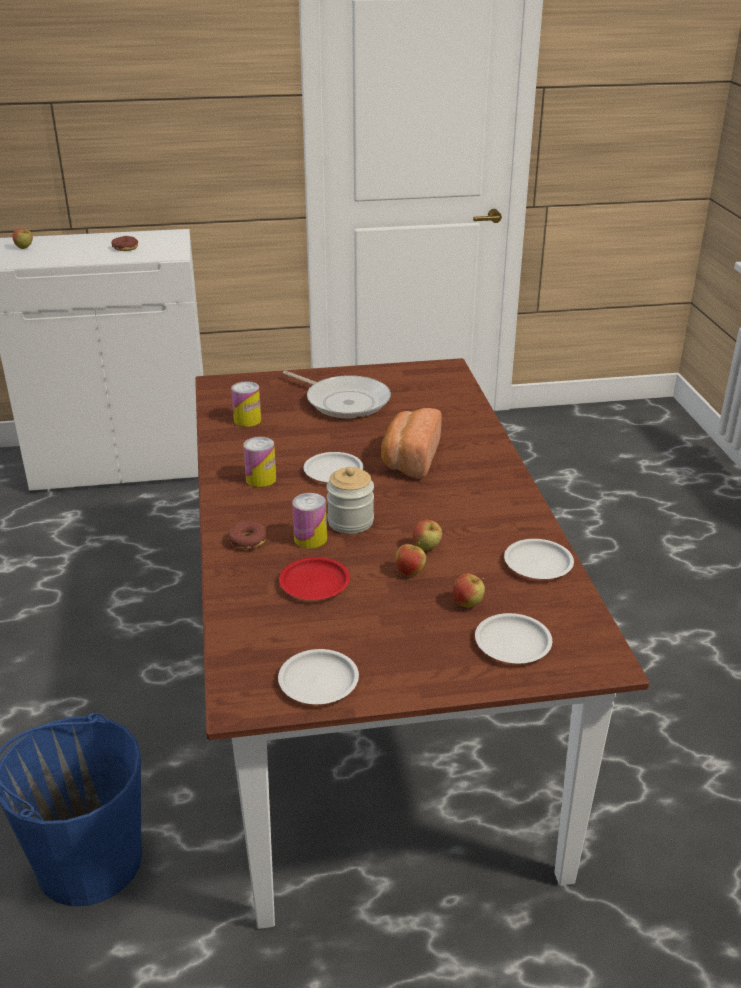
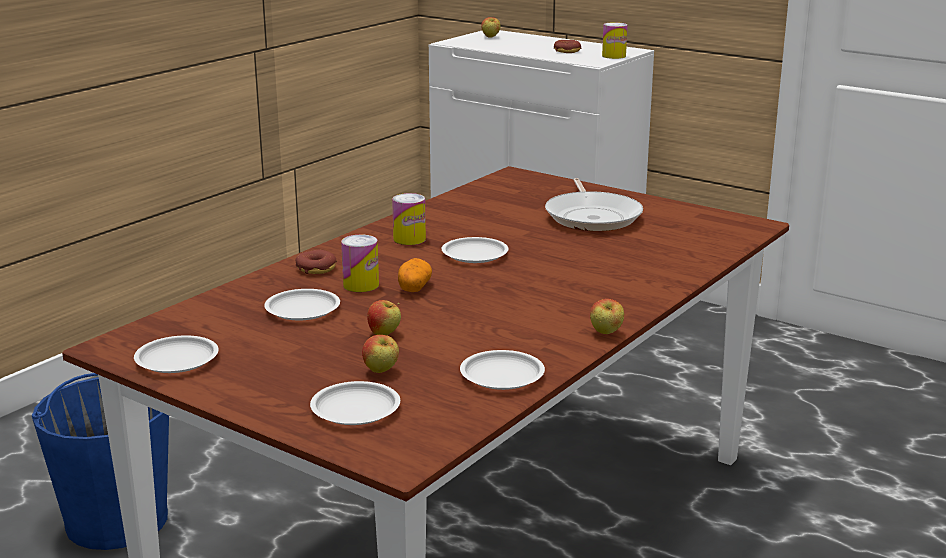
camera: 45 degrees right, 10 degrees down
can [231,381,261,427] -> can moved to [602,22,627,59]
red plate [279,557,350,600] -> white plate [264,289,340,321]
jar [326,467,374,534] -> potato [398,258,432,292]
bread [381,408,442,478] -> none
apple [413,520,442,550] -> apple moved to [590,299,624,334]

